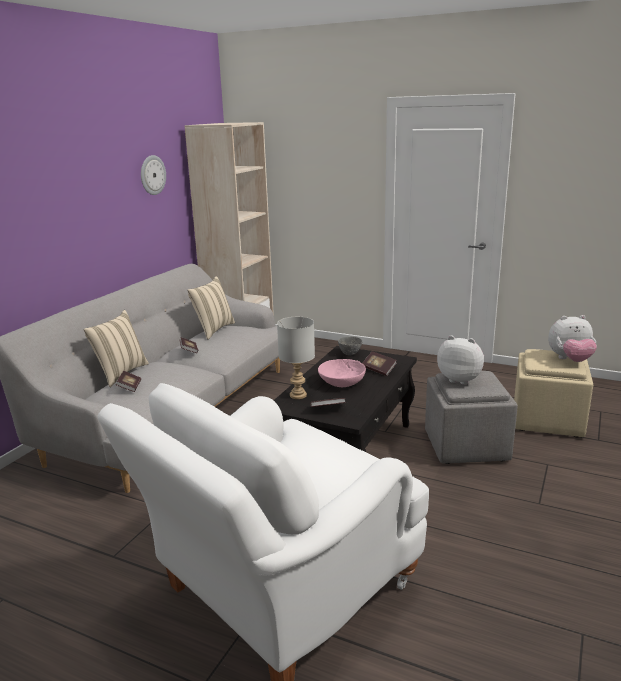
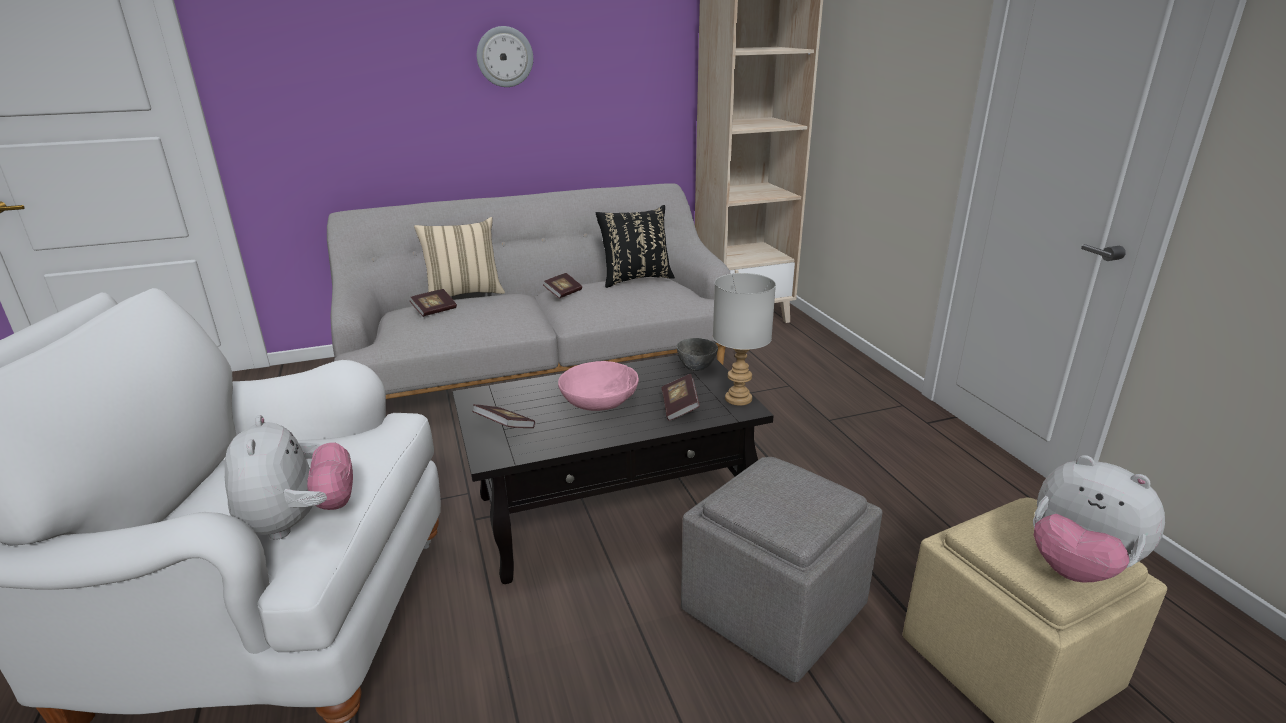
camera: 45 degrees right, 5 degrees up
wall clock [141,155,166,195] -> wall clock moved to [477,26,533,87]
beige pillow [187,276,235,340] -> black pillow [596,205,675,288]
grey table lamp [277,317,315,399] -> grey table lamp moved to [713,273,776,406]
plush toy [437,335,484,385] -> plush toy moved to [225,415,353,540]

